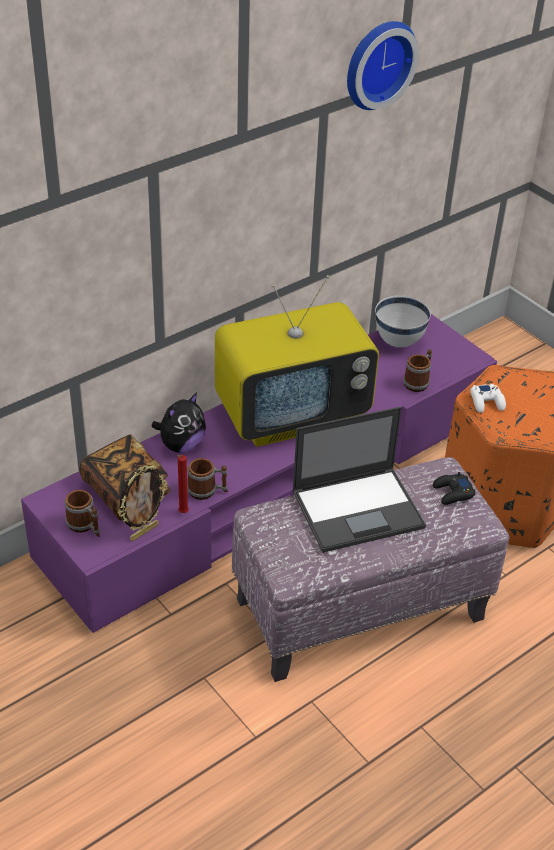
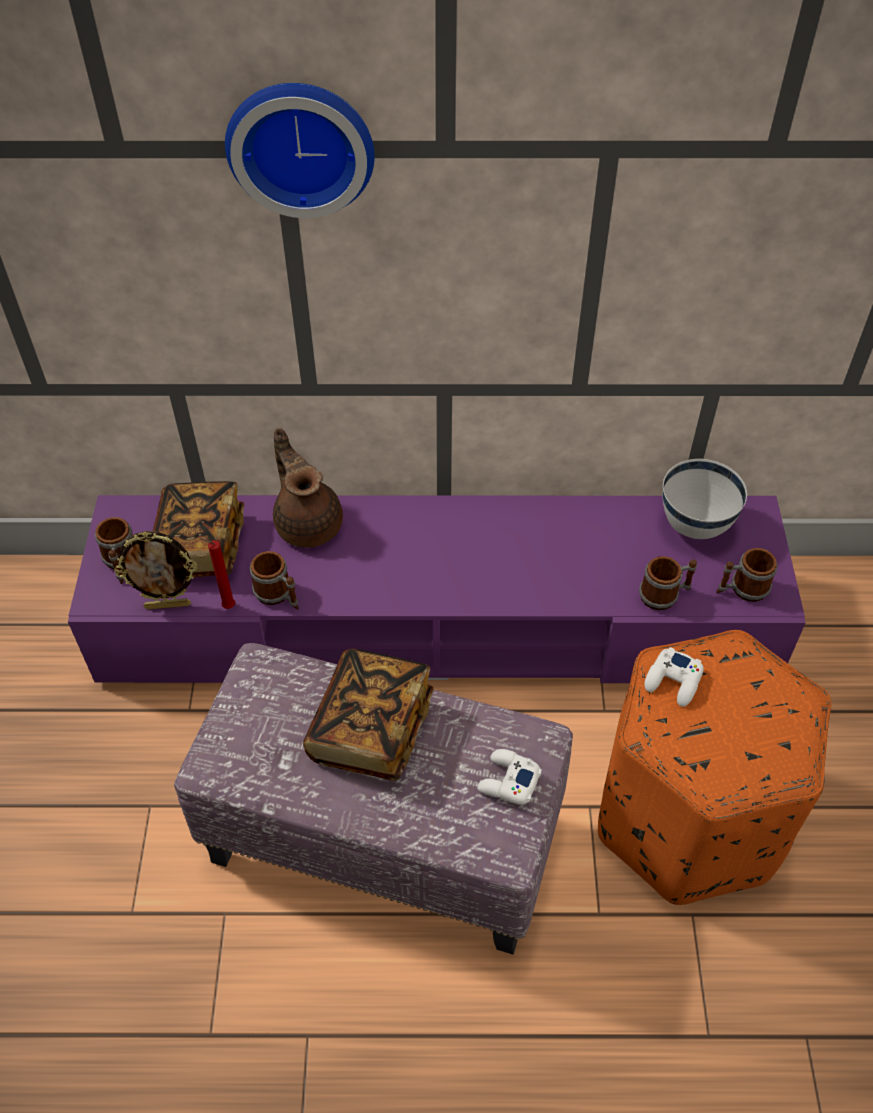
camera: 40 degrees right, 10 degrees up
plush toy [151,392,206,453] -> brown teapot [273,428,343,548]
television [215,275,379,447] -> none
laptop [292,407,426,553] -> book [303,648,433,781]
wall clock [347,21,419,110] -> wall clock moved to [225,83,375,218]
black game controller [433,472,476,505] -> white game controller [477,749,542,805]
none -> mug [716,548,778,602]

